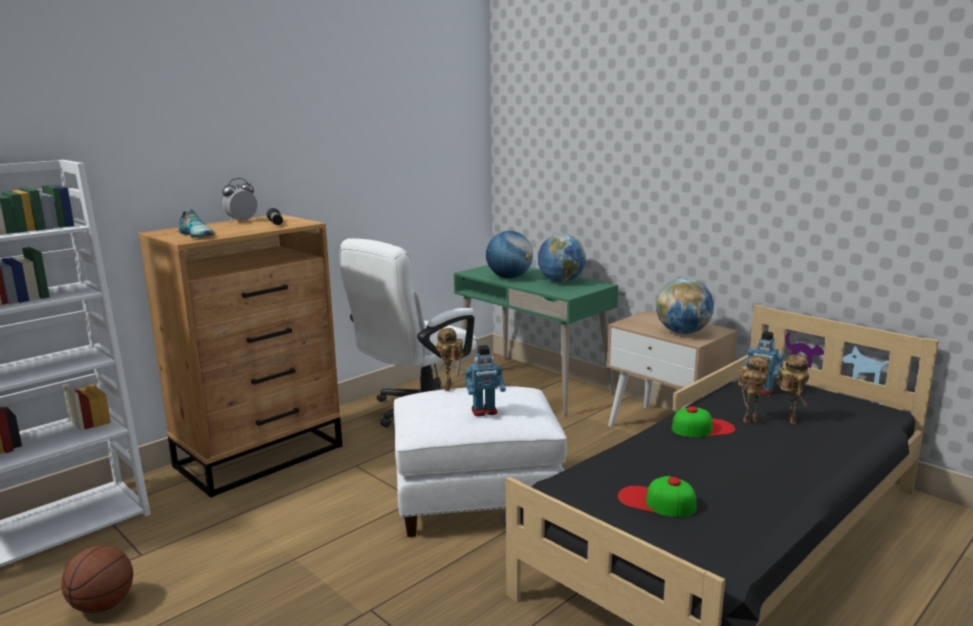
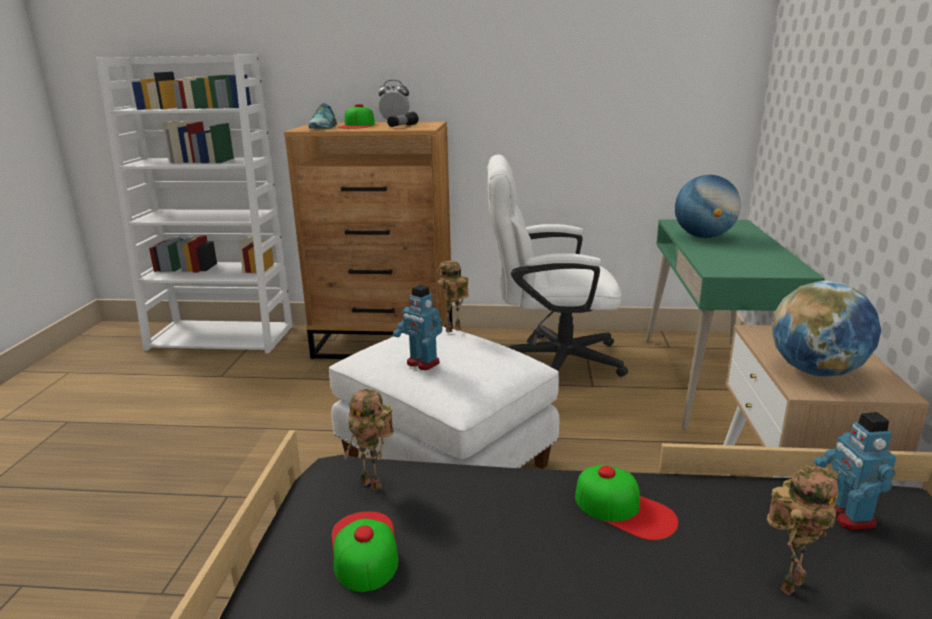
camera: 50 degrees right, 5 degrees up
basketball [61,545,133,613] -> none
globe [538,234,586,283] -> none
toy robot [738,356,770,423] -> toy robot moved to [344,389,394,491]
none -> cap [338,104,375,129]

